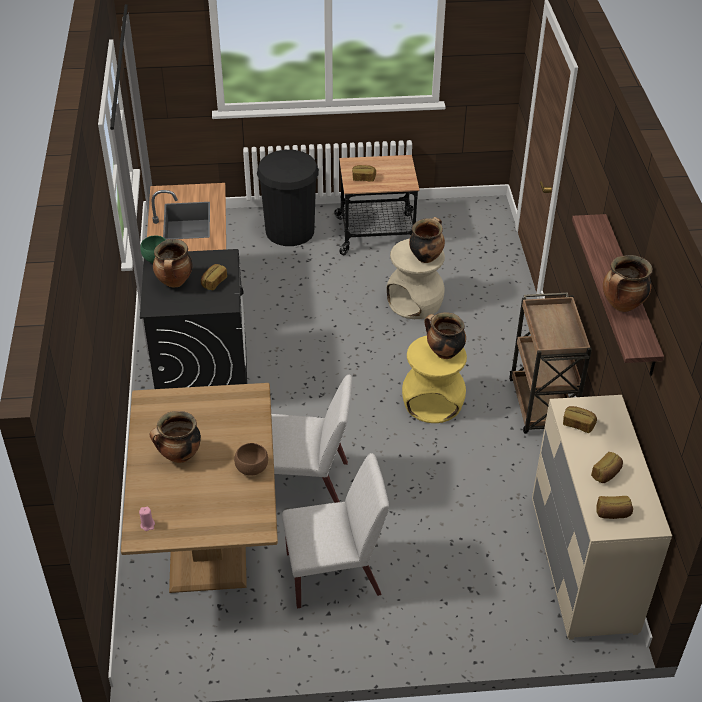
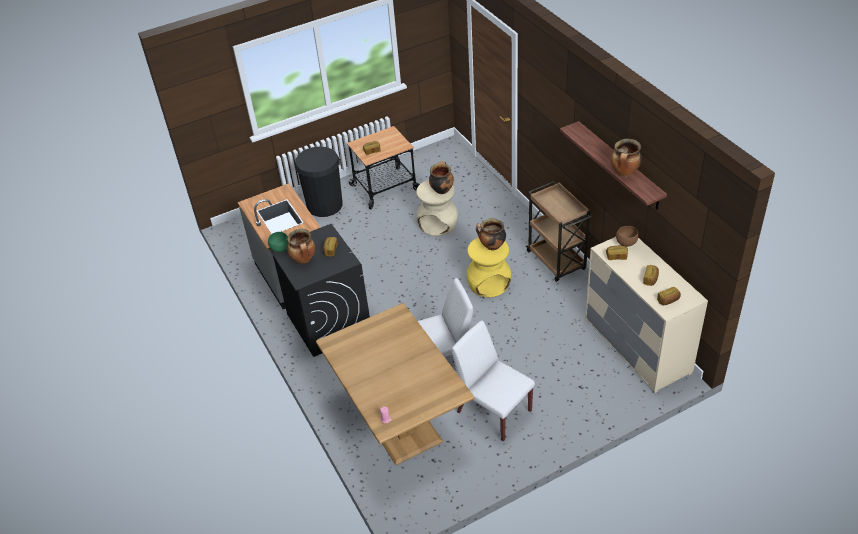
camera: 20 degrees left, 0 degrees up
cooking pot [149,411,201,463] -> none
brown bowl [234,443,268,476] -> brown bowl moved to [616,226,638,247]
white chair [282,453,389,609] -> white chair turned 105 degrees counterclockwise [451,320,535,441]

